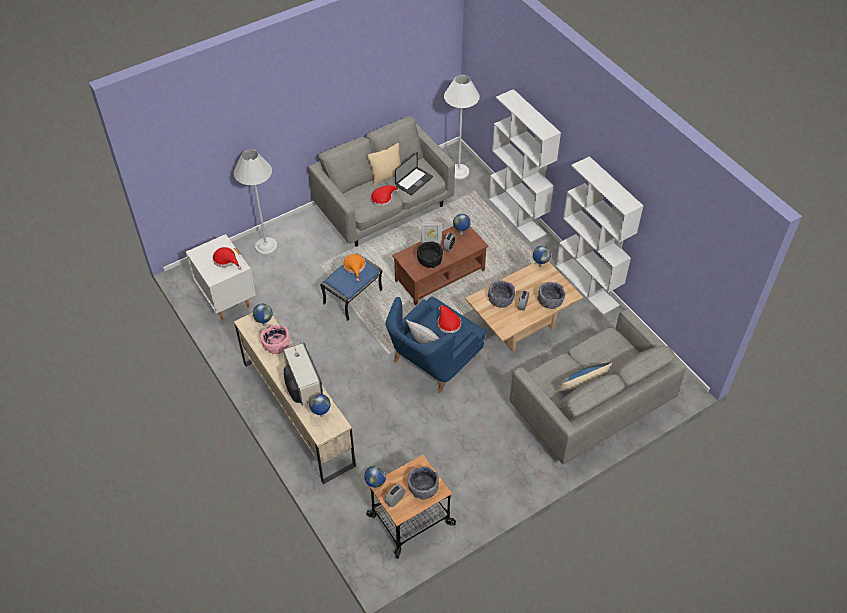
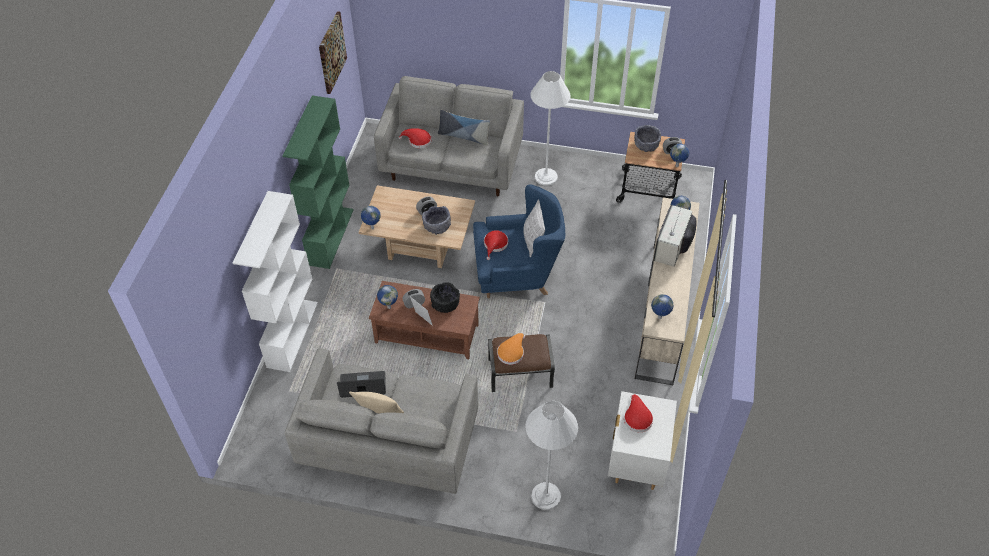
camera: 135 degrees left, 0 degrees up
pink bowl [260,325,290,354] -> none
blue ottoman [320,253,383,321] -> brown ottoman [488,334,555,392]
red hat [371,185,399,206] -> red hat moved to [398,128,431,148]
white floor lamp [444,75,480,179] -> white floor lamp moved to [530,71,571,186]
grey bowl [537,282,565,309] -> none
white bookcase [556,156,643,315] -> green bookcase [282,96,354,269]
none -> picture [319,11,347,94]

